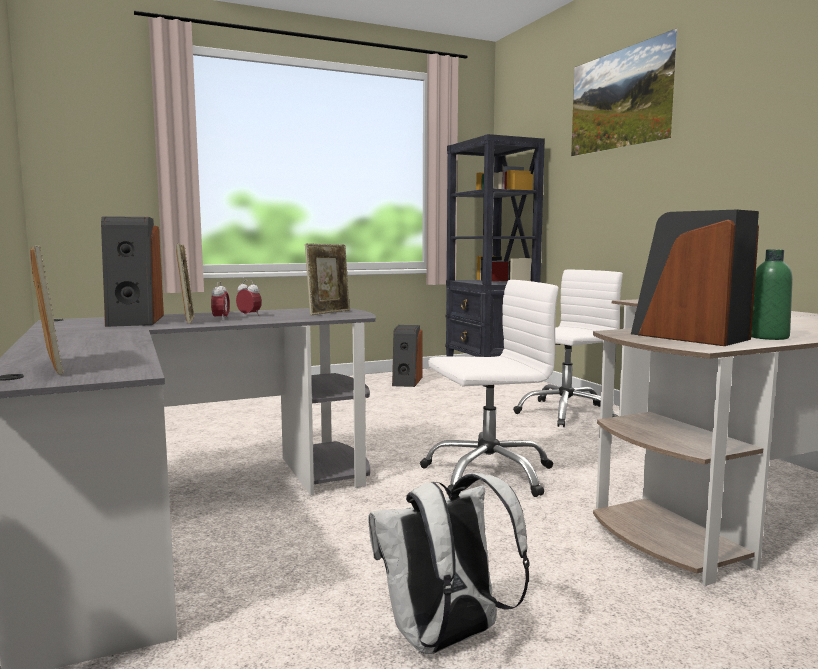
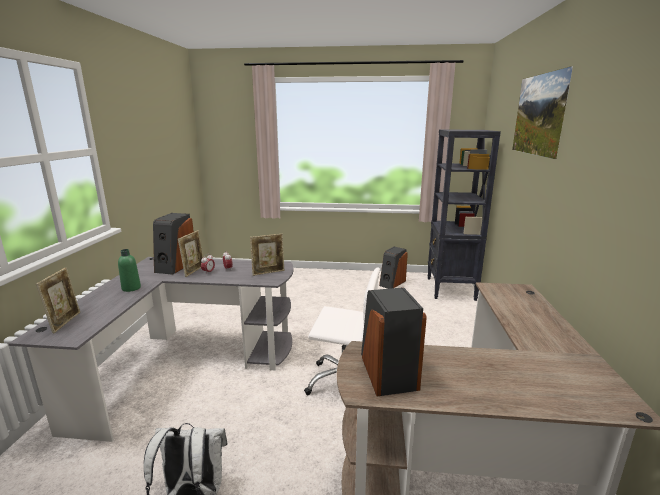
camera: 30 degrees right, 10 degrees up
white office chair [513,270,623,427] -> none
green bottle [751,250,793,340] -> green bottle moved to [118,249,141,292]

